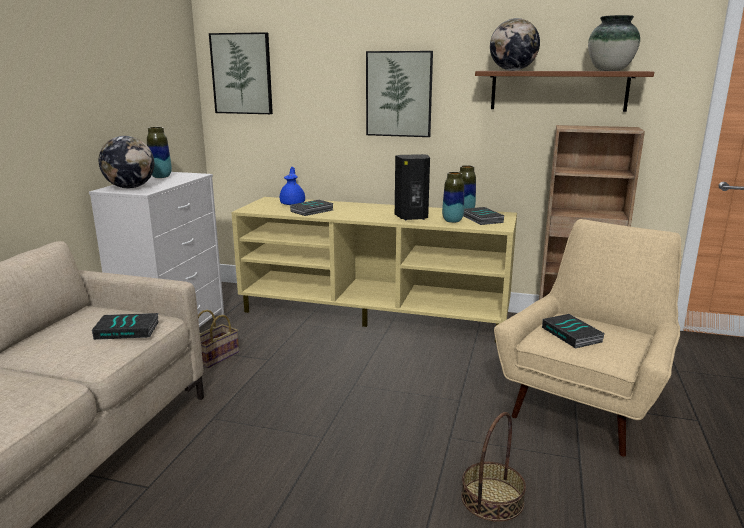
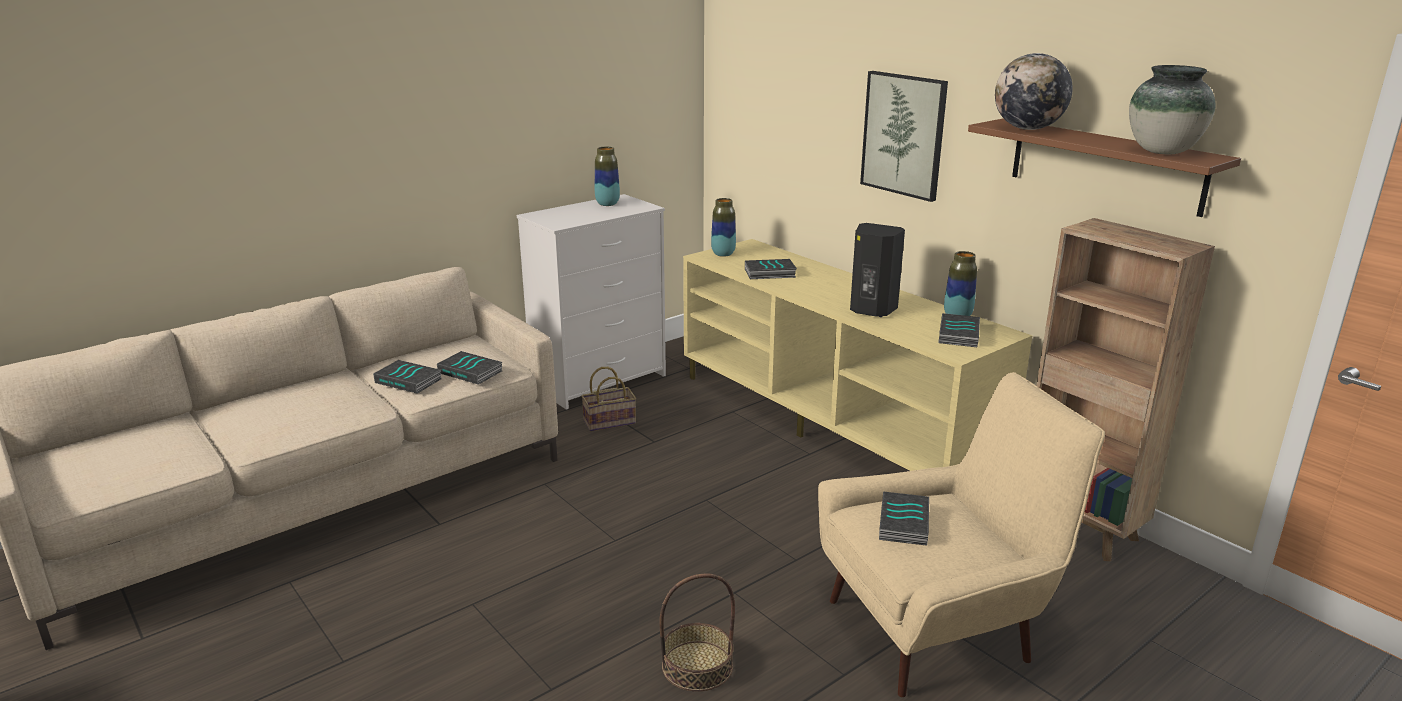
camera: 35 degrees right, 5 degrees up
globe [99,136,154,188] -> none
picture [209,32,273,114] -> none
blue teapot [280,167,305,205] -> none
vase [442,172,464,223] -> vase moved to [711,198,736,257]
none -> book [373,360,441,394]

